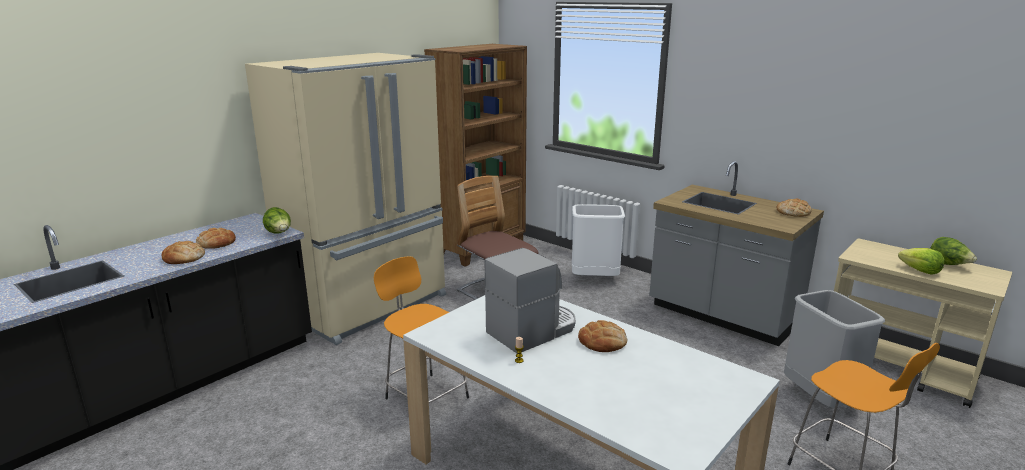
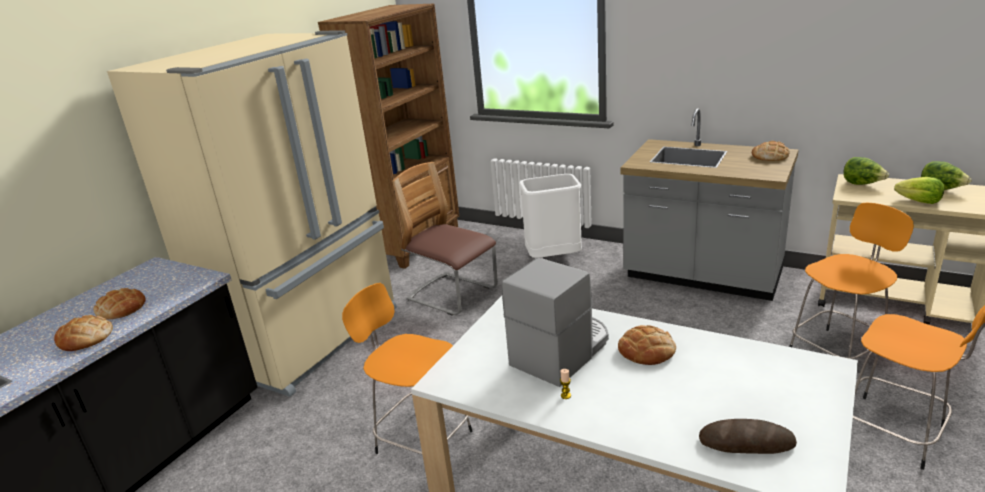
camera: 10 degrees left, 5 degrees up
lettuce [263,207,291,234] -> lettuce moved to [843,157,889,185]
grey trash can [784,290,885,407] -> orange stool [789,203,914,359]
none -> bread [699,419,797,454]

